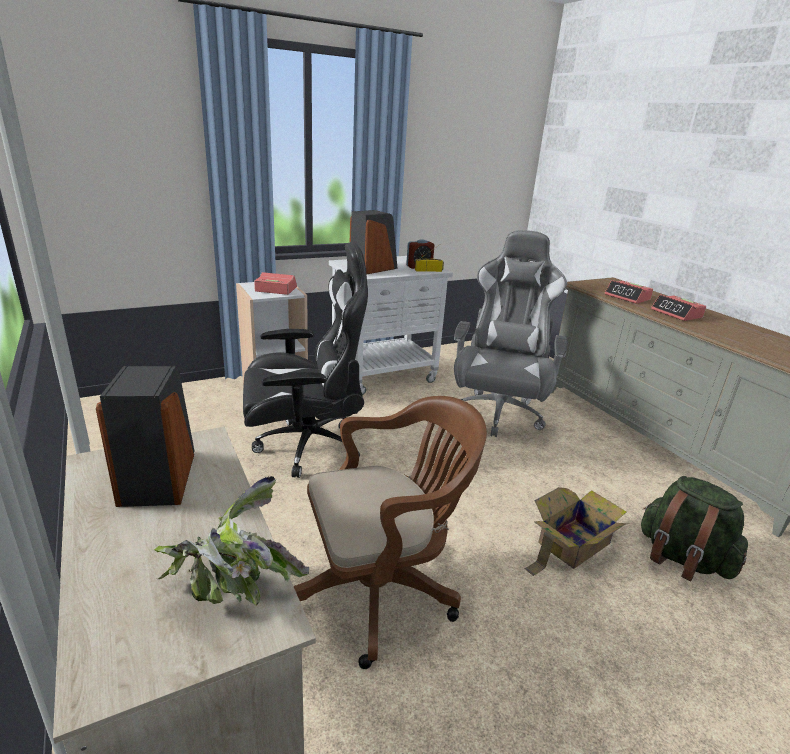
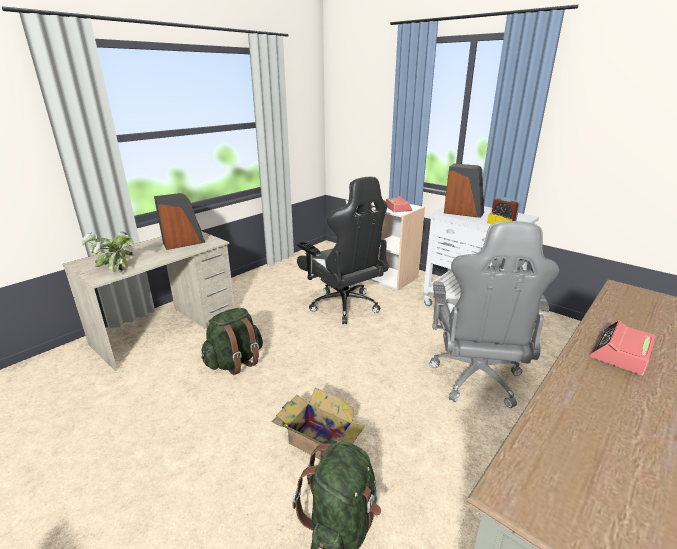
camera: 70 degrees right, 0 degrees up
brown office chair [293,396,487,669] -> green backpack [201,308,263,375]
grey office chair [454,230,568,437] -> grey office chair turned 105 degrees clockwise [430,221,559,408]
alarm clock [604,280,653,304] -> none

